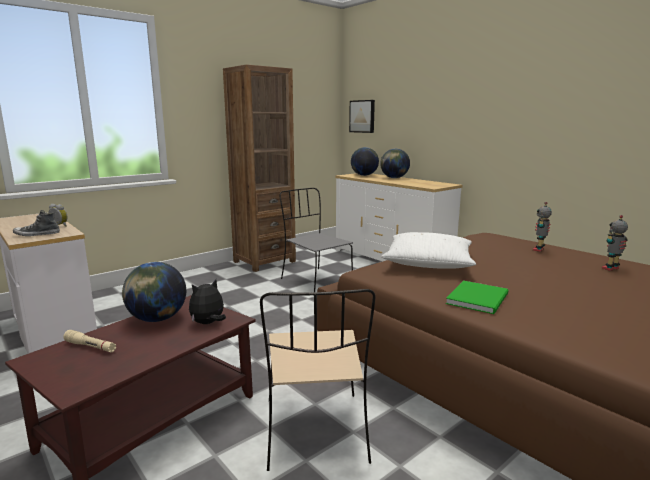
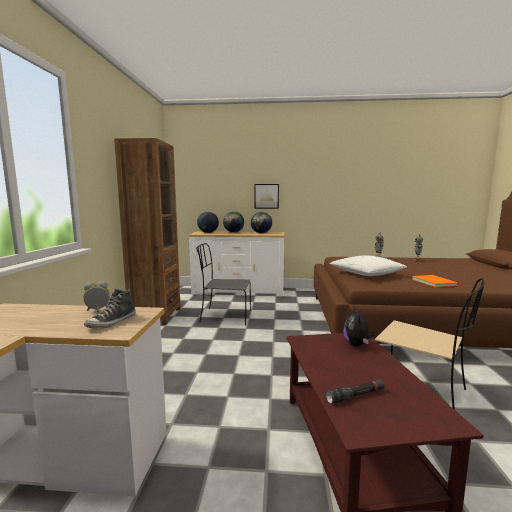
camera: 45 degrees left, 5 degrees down
beige flashlight [63,330,116,352] -> black flashlight [326,380,385,404]
globe [122,262,186,322] -> globe moved to [251,212,272,233]
picture [349,100,375,133] -> picture moved to [254,184,279,209]
green book [446,281,508,314] -> orange book [412,275,458,288]

